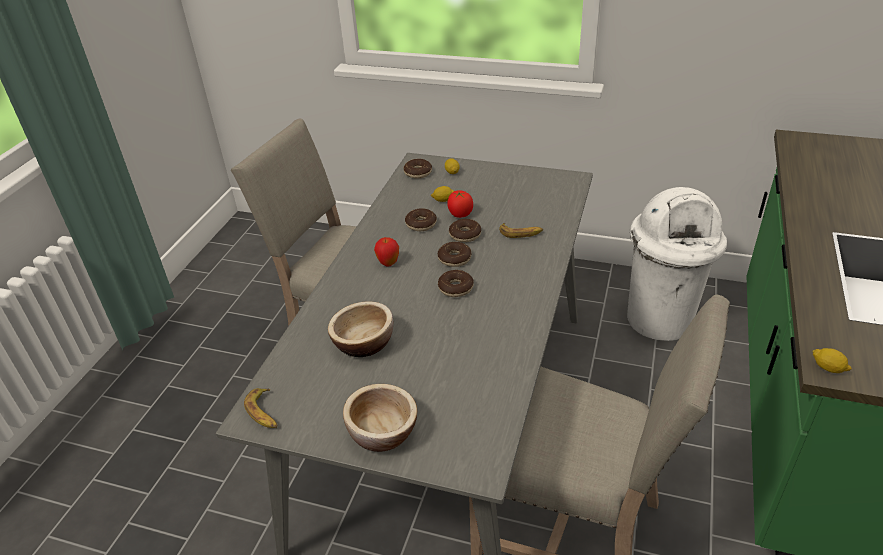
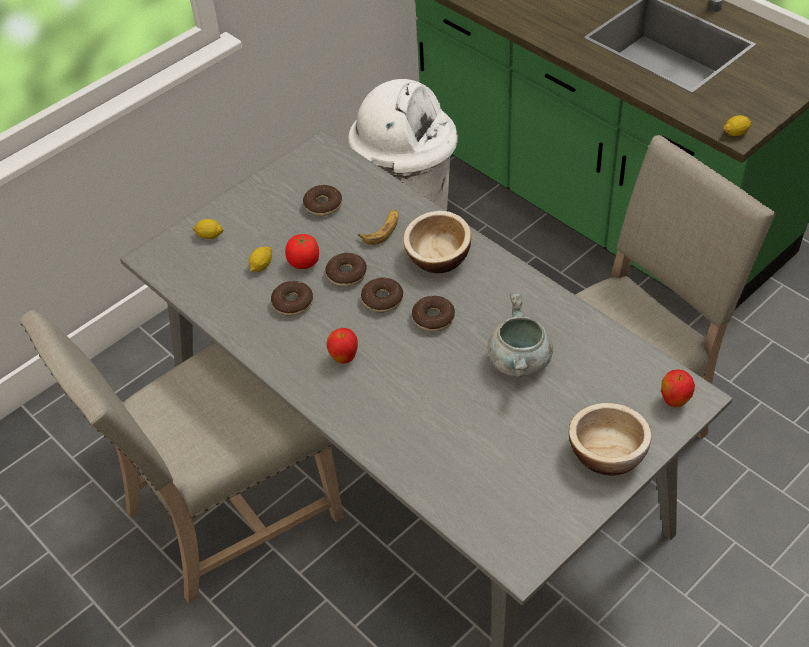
camera: 60 degrees left, 10 degrees up
banana [244,388,277,428] -> none
bowl [328,301,393,357] -> bowl moved to [403,211,471,273]
donut [404,159,432,179] -> donut moved to [303,185,342,216]
none -> grey cooking pot [487,293,553,377]
none -> apple [661,369,695,407]

